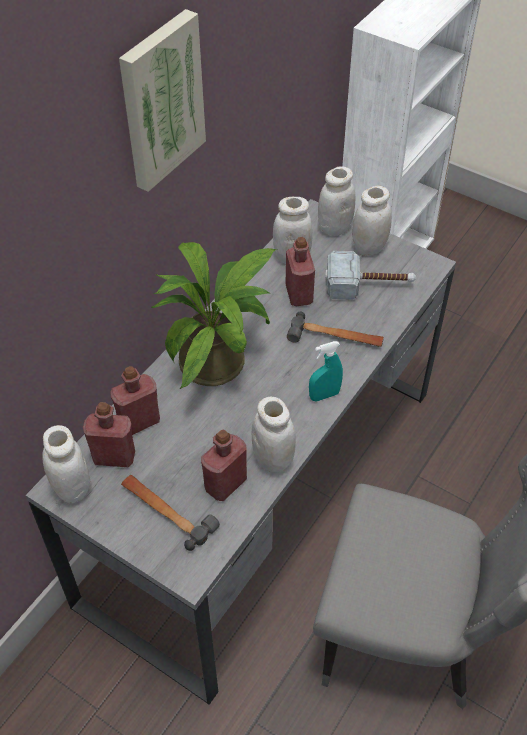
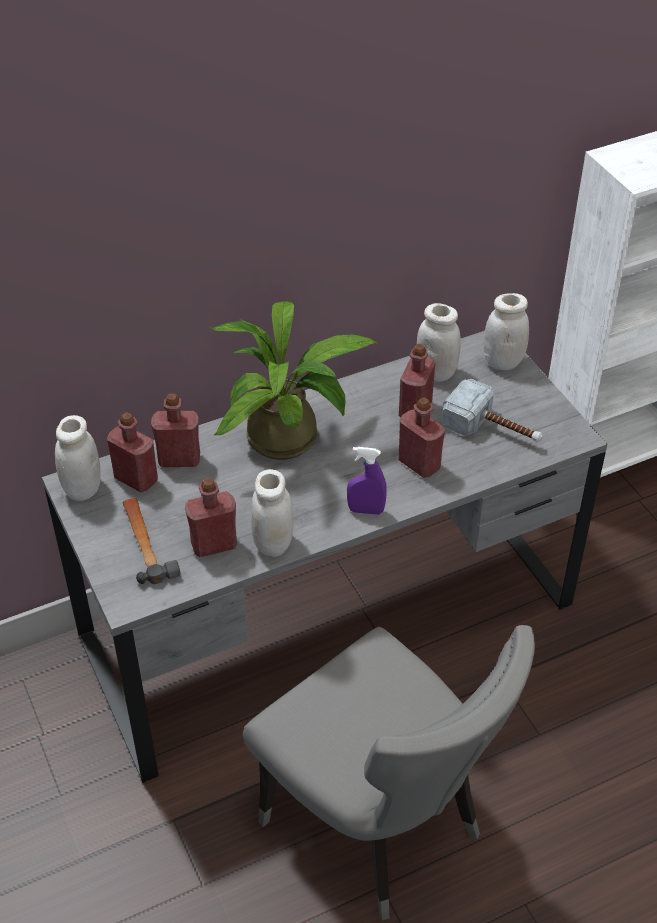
camera: 30 degrees right, 5 degrees down
picture [119,9,206,192] -> none
hammer [287,312,384,347] -> red bottle [398,397,445,478]
turquoise spray bottle [309,341,343,401] -> purple spray bottle [347,447,387,515]
white jar [352,186,392,256] -> none

